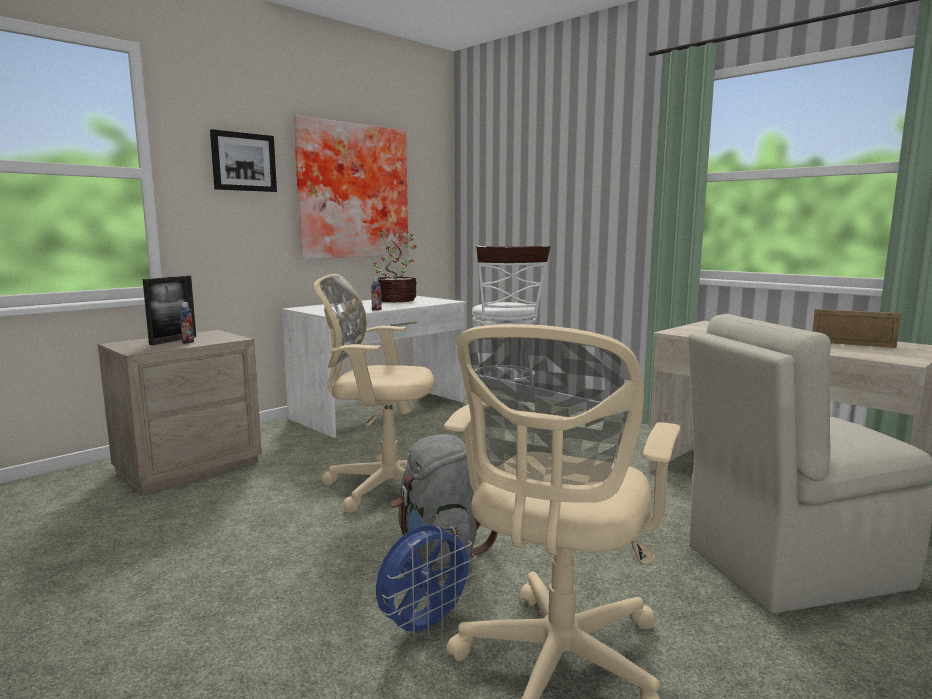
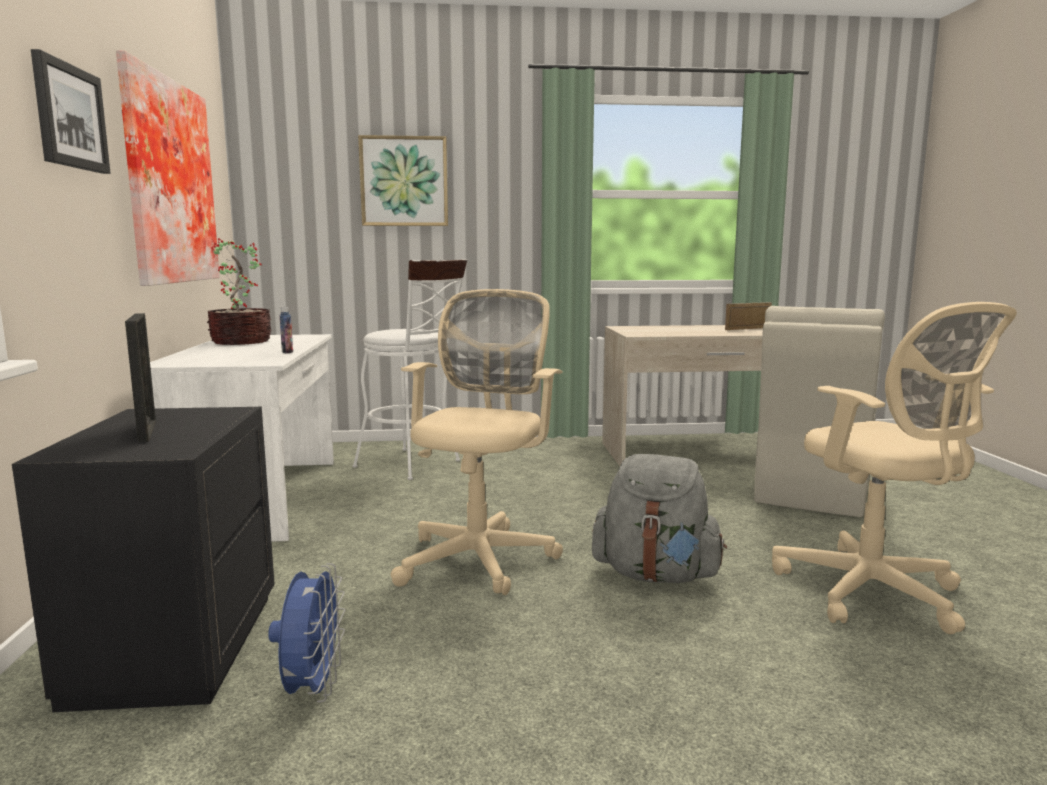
camera: 50 degrees left, 0 degrees up
beige nightstand [98,330,262,495] -> black nightstand [12,407,275,712]
bottle [180,302,194,344] -> none
beige office chair [314,274,435,513] -> beige office chair turned 150 degrees clockwise [391,289,563,595]
blue fan [376,525,476,641] -> blue fan moved to [268,563,346,702]
none -> picture [358,135,448,226]

